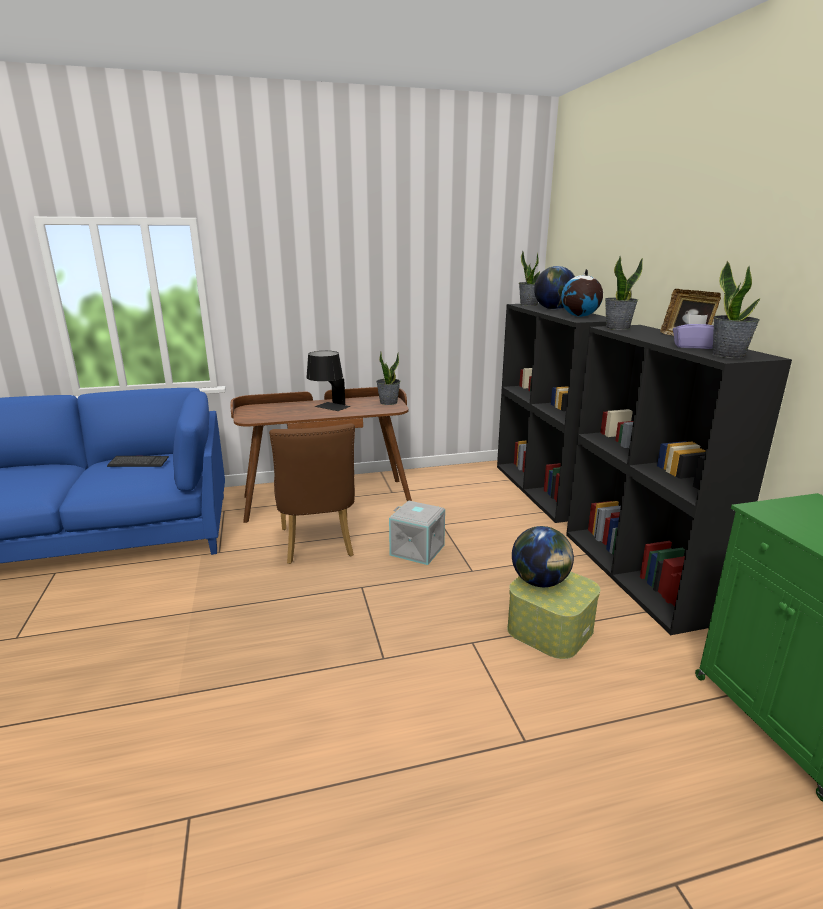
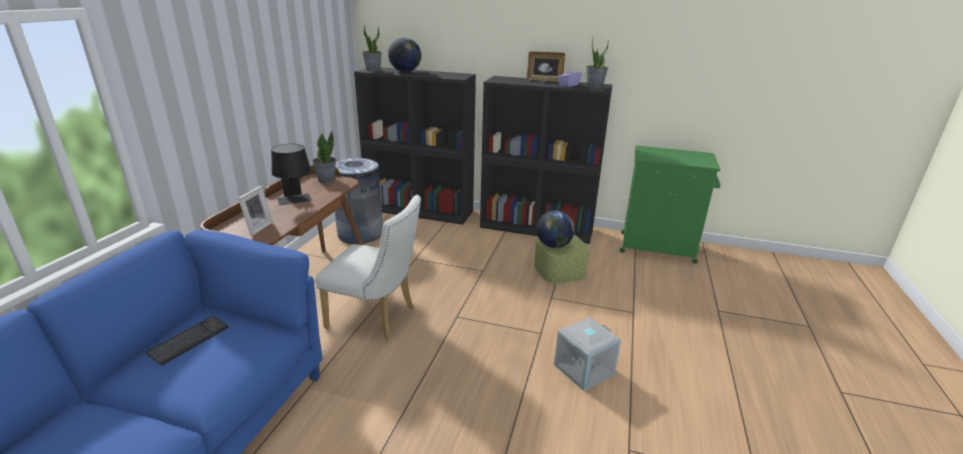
camera: 60 degrees left, 5 degrees up
brown chair [269,423,355,564] -> white chair [315,195,421,341]
grey storage box [389,500,445,565] -> grey storage box moved to [554,317,621,391]
globe [561,269,603,317] -> none
potted plant [605,256,643,330] -> none
none -> picture frame [238,186,273,236]
none -> grey trash can [335,158,383,244]

